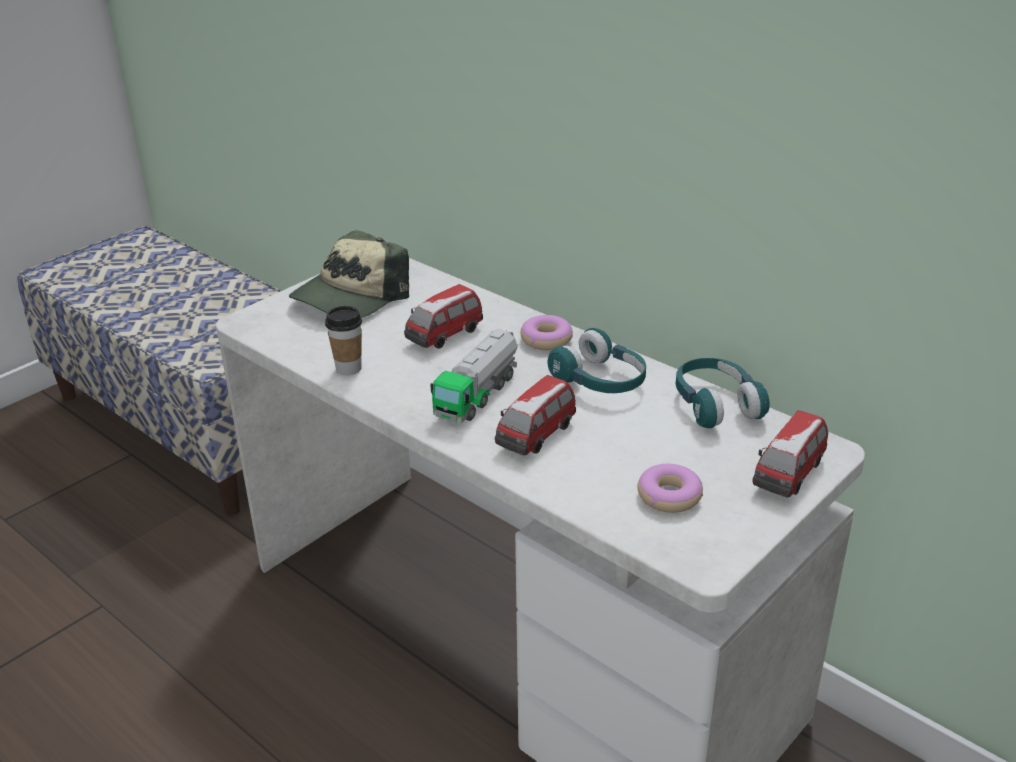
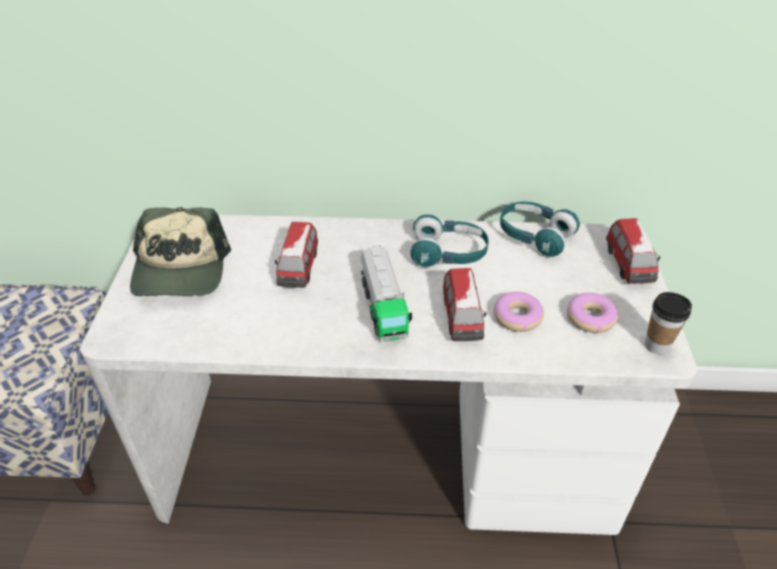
camera: 40 degrees left, 10 degrees up
cup [325,306,362,375] -> cup moved to [645,292,692,354]
donut [520,315,573,350] -> donut moved to [494,292,544,332]

